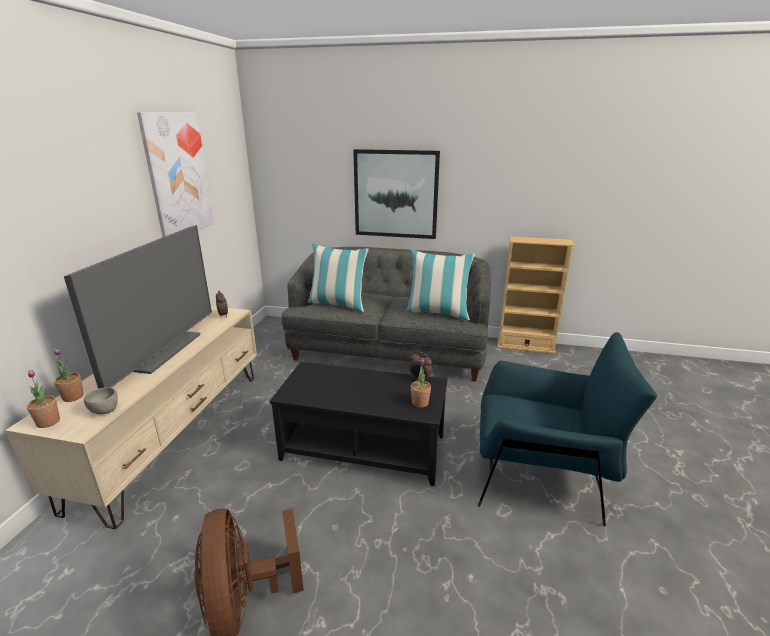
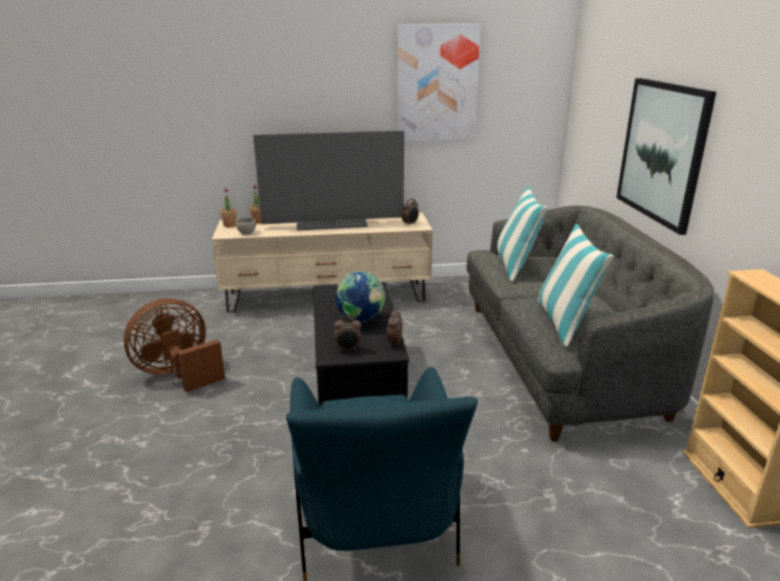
camera: 70 degrees right, 0 degrees up
potted plant [411,358,431,408] -> alarm clock [334,316,361,352]
none -> globe [335,271,385,322]

